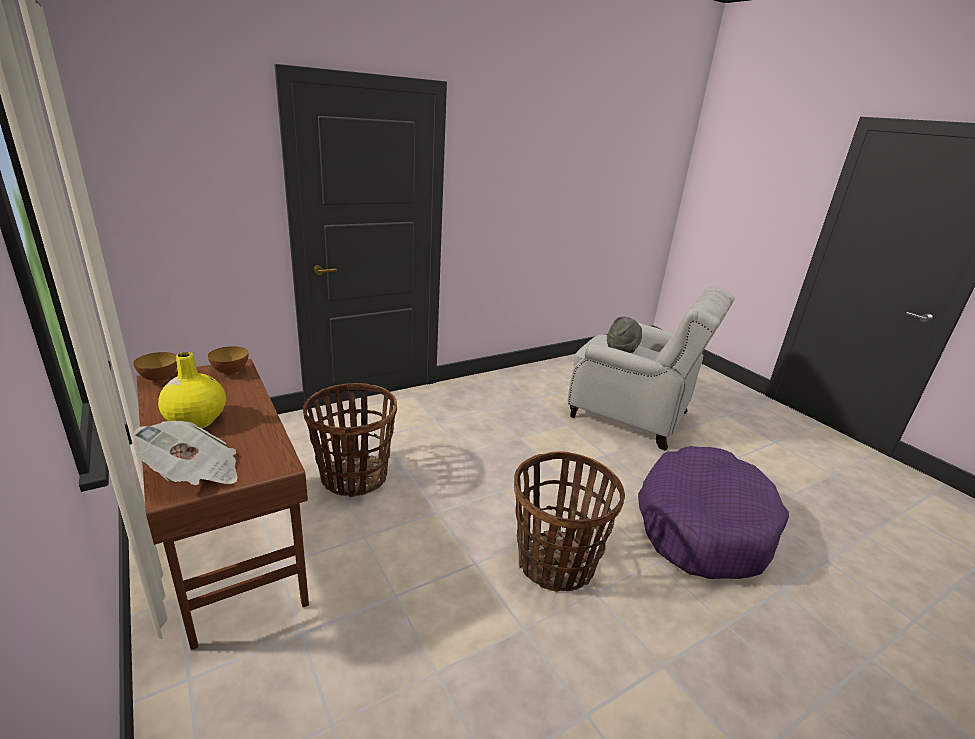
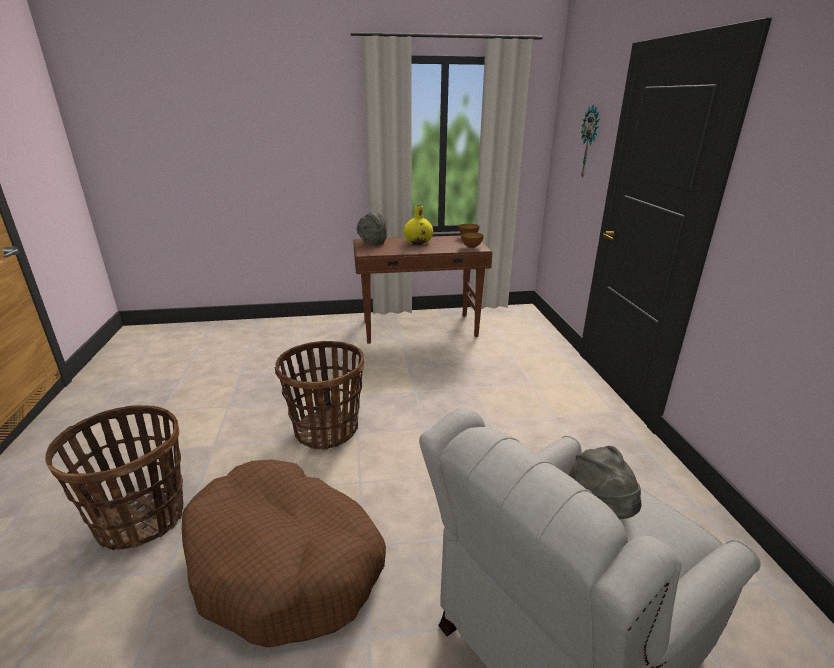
camera: 115 degrees right, 0 degrees up
newspaper [133,421,237,485] -> grey hat [357,212,387,246]
basket [303,383,397,497] -> basket moved to [45,405,183,551]
purple dog bed [638,446,789,579] -> brown dog bed [182,460,386,647]
none -> wall clock [581,106,600,178]

